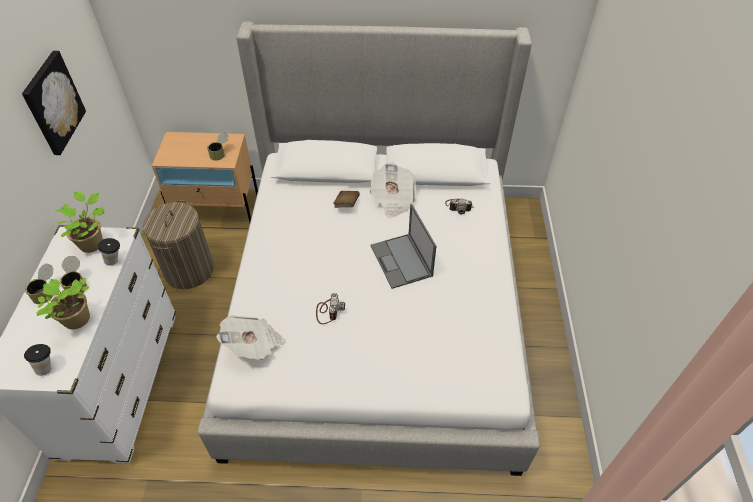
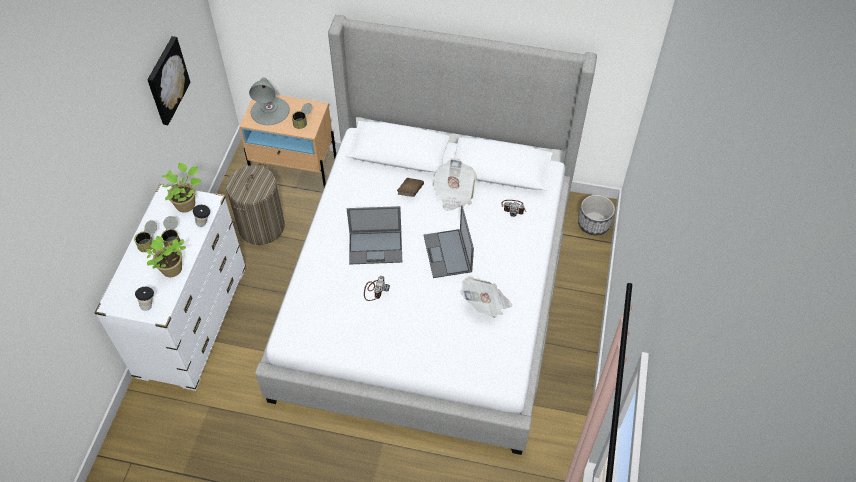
camera: 10 degrees right, 5 degrees up
newspaper [216,315,286,360] -> newspaper moved to [461,278,512,318]
none -> grey table lamp [249,78,290,125]
none -> laptop [347,206,402,265]
none -> planter [578,195,615,235]

